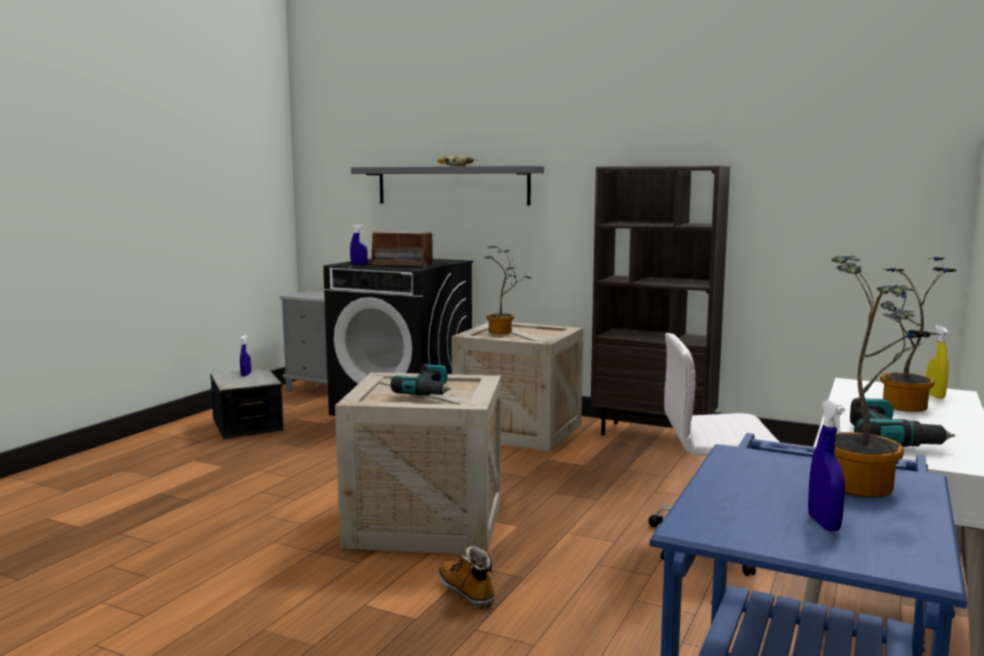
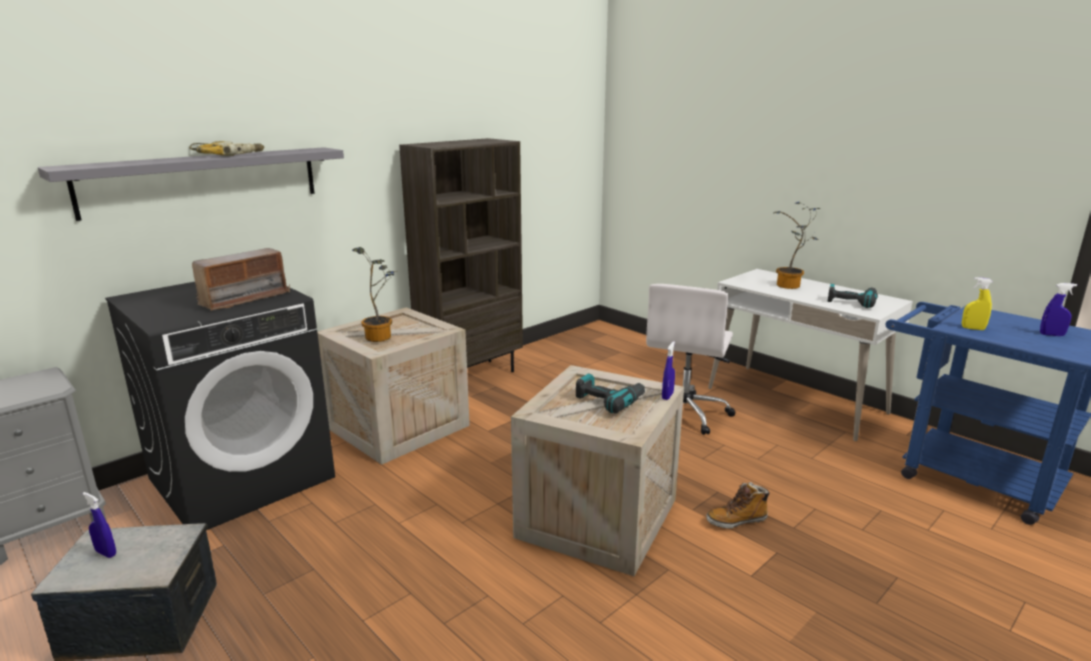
camera: 70 degrees left, 10 degrees up
blue spray bottle [350,225,367,265] -> blue spray bottle moved to [662,341,675,400]
potted plant [831,255,941,497] -> none
yellow spray bottle [926,325,948,399] -> yellow spray bottle moved to [962,277,993,330]

